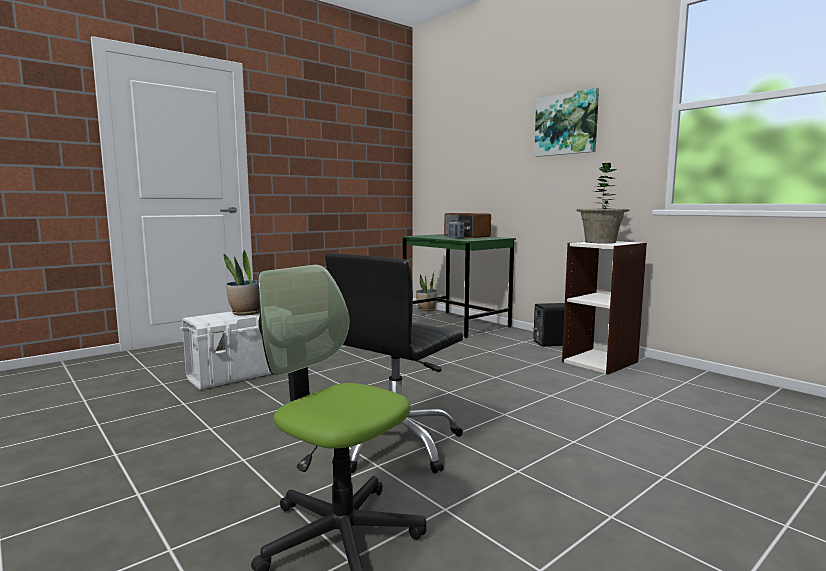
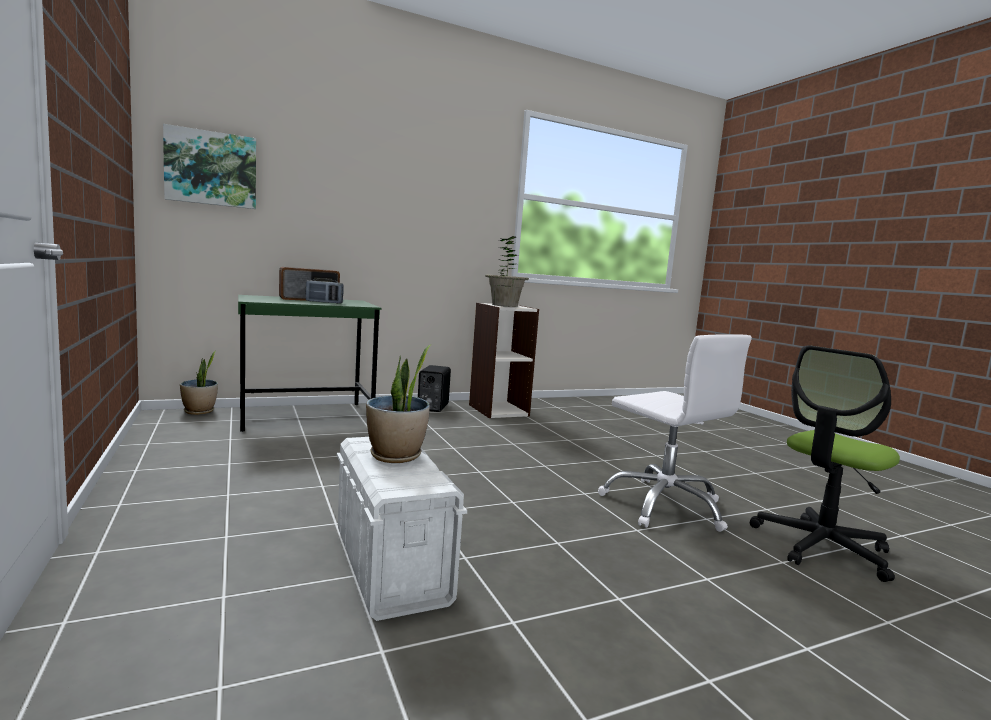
camera: 75 degrees left, 0 degrees up
black office chair [325,254,463,474] -> white office chair [598,334,752,532]
picture [534,88,599,157] -> picture moved to [163,124,256,209]

